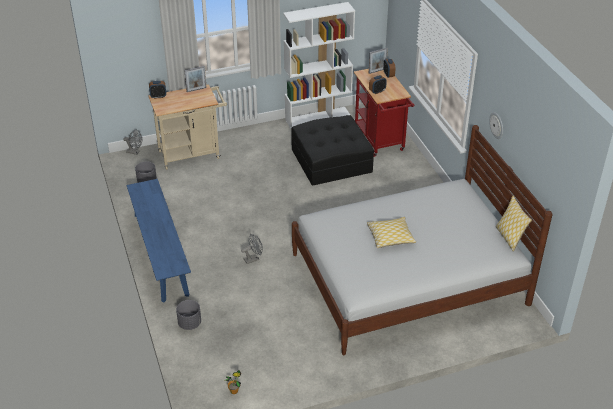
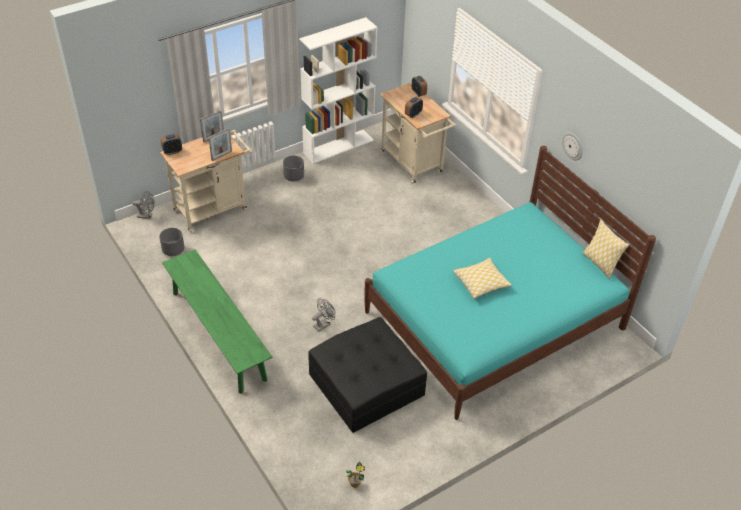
camera: 15 degrees left, 5 degrees up
blue bench [127,179,191,303] -> green bench [162,249,272,394]
grey planter [176,300,201,330] -> grey planter moved to [283,156,304,181]
black ottoman [291,115,374,186] -> black ottoman moved to [308,317,427,433]
white bed [292,125,553,355] -> turquoise bed [364,146,656,420]
red cart [354,69,414,157] -> beige cart [380,82,456,184]
picture frame [369,48,388,74] -> picture frame moved to [209,128,232,161]

